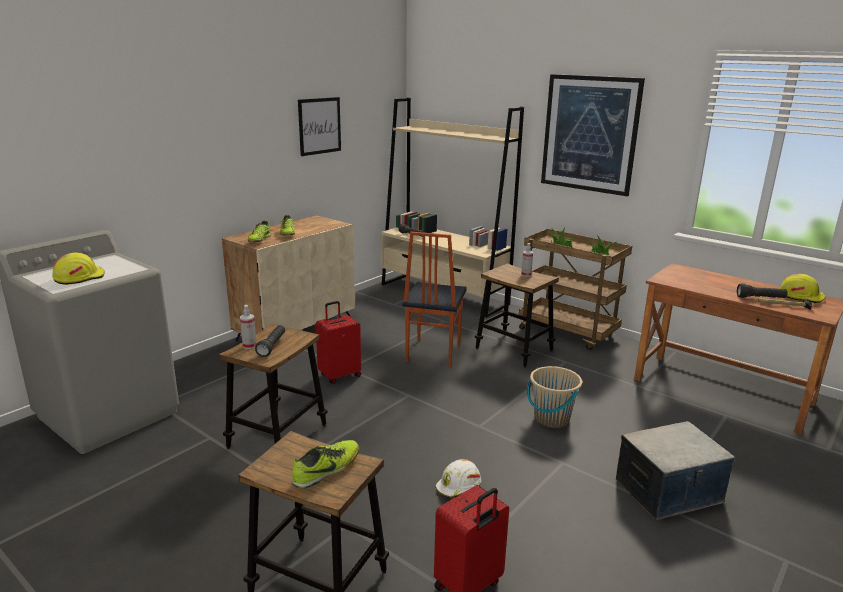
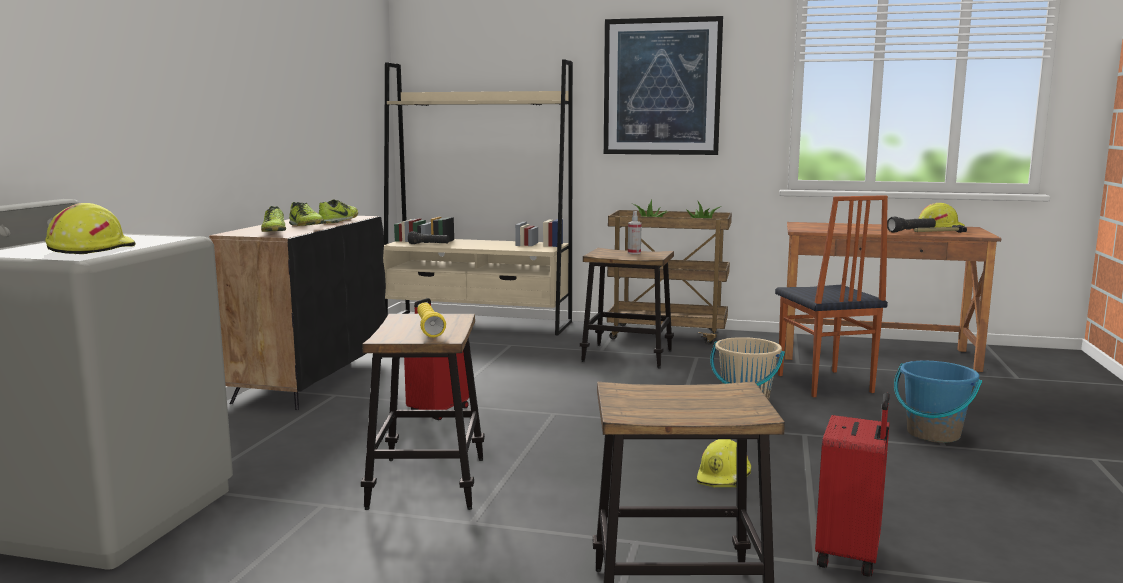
camera: 25 degrees left, 10 degrees down
beige cabinet [222,215,355,341] -> black cabinet [209,216,387,410]
spray bottle [240,305,256,349] -> none
black flashlight [255,325,285,357] -> yellow flashlight [417,302,446,337]
shoe [292,440,359,488] -> shoe moved to [319,199,358,224]
picture [298,97,341,156] -> none
chair [402,232,467,367] -> chair moved to [775,195,888,397]
white hard hat [435,459,481,498] -> yellow hard hat [697,439,751,487]
storage box [616,421,735,520] -> blue bucket [894,361,982,443]

